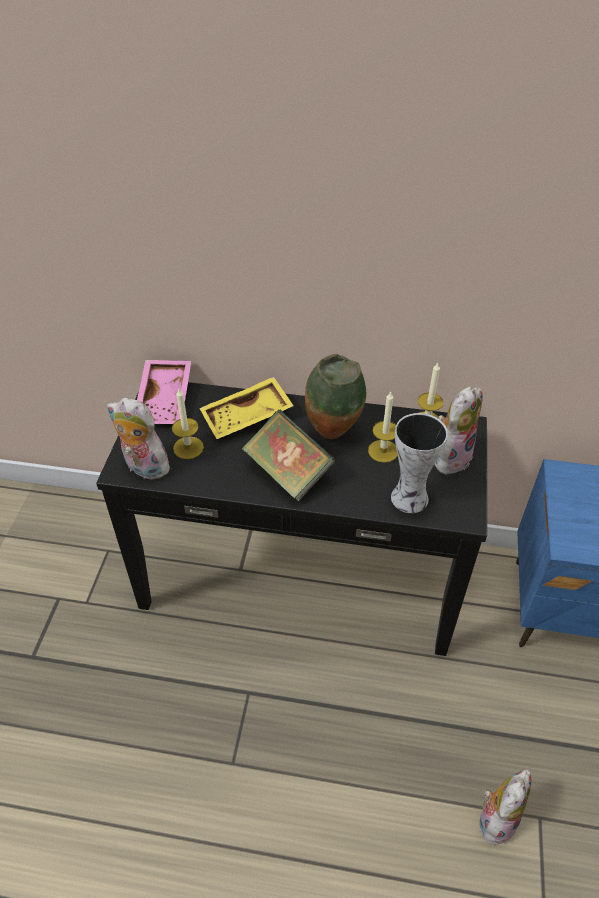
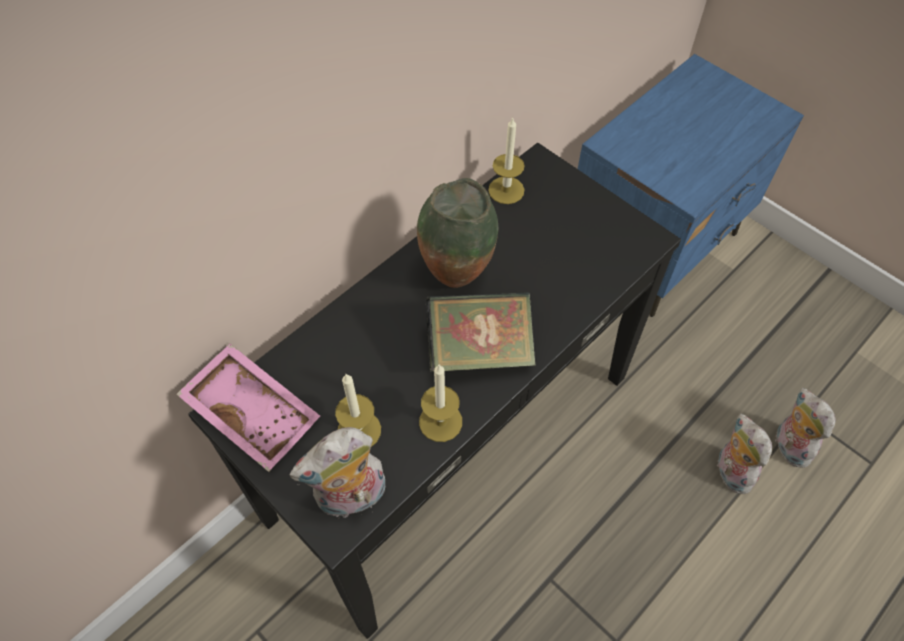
camera: 55 degrees left, 10 degrees up
yellow tray [199,377,294,439] -> none
candle [368,392,398,463] -> candle moved to [419,365,462,442]
vase [391,413,448,513] -> none
plush toy [434,386,483,474] -> plush toy moved to [717,413,772,494]

